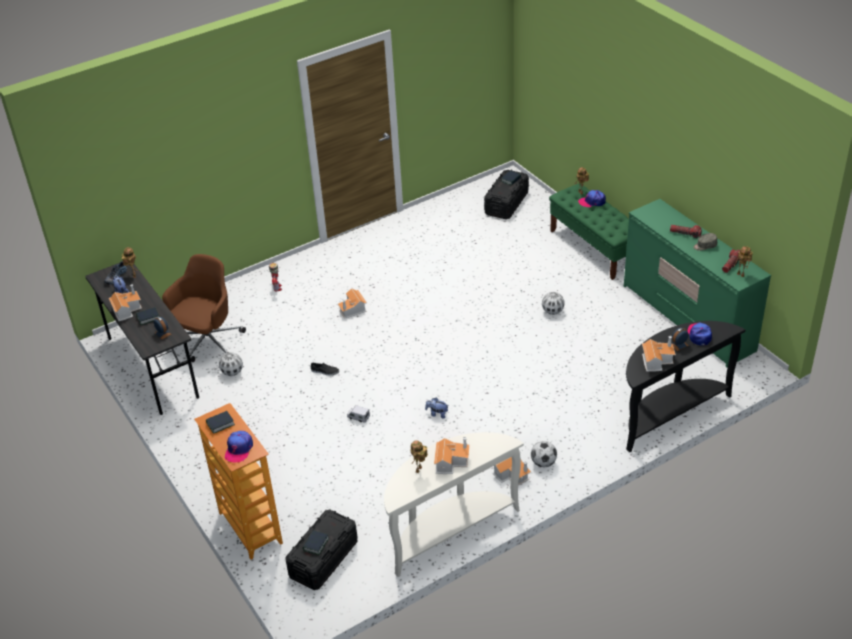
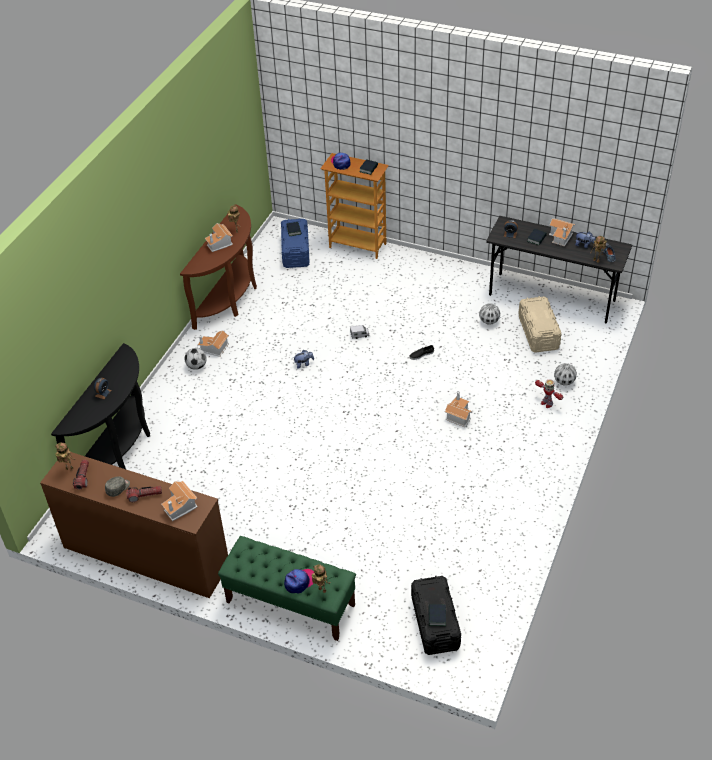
camera: 145 degrees right, 5 degrees up
brown office chair [162,254,246,362] -> beige storage box [518,296,562,353]
black storage box [285,510,358,590] -> blue storage box [281,218,310,268]
white console table [384,432,524,577] -> brown console table [180,204,257,330]
football [542,292,565,315] -> football moved to [554,363,577,386]
green dresser [624,199,771,367] -> brown dresser [40,452,228,598]
toy house [642,336,676,372] -> toy house moved to [161,481,198,521]
cap [687,323,712,345] -> none

